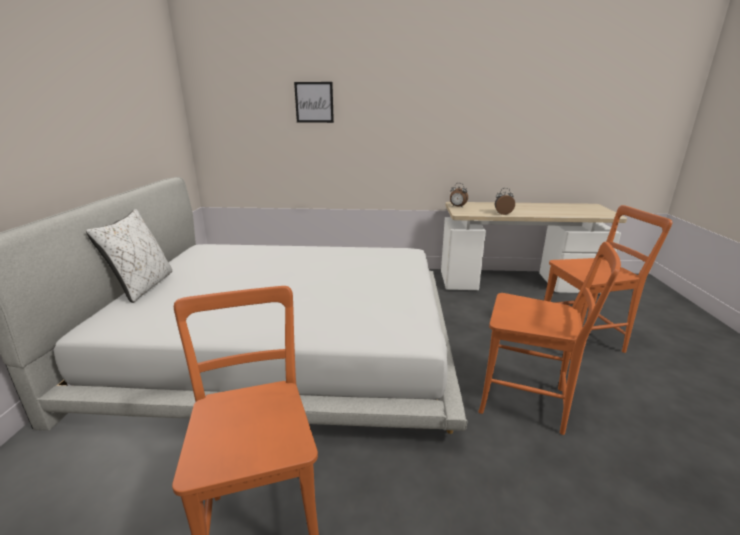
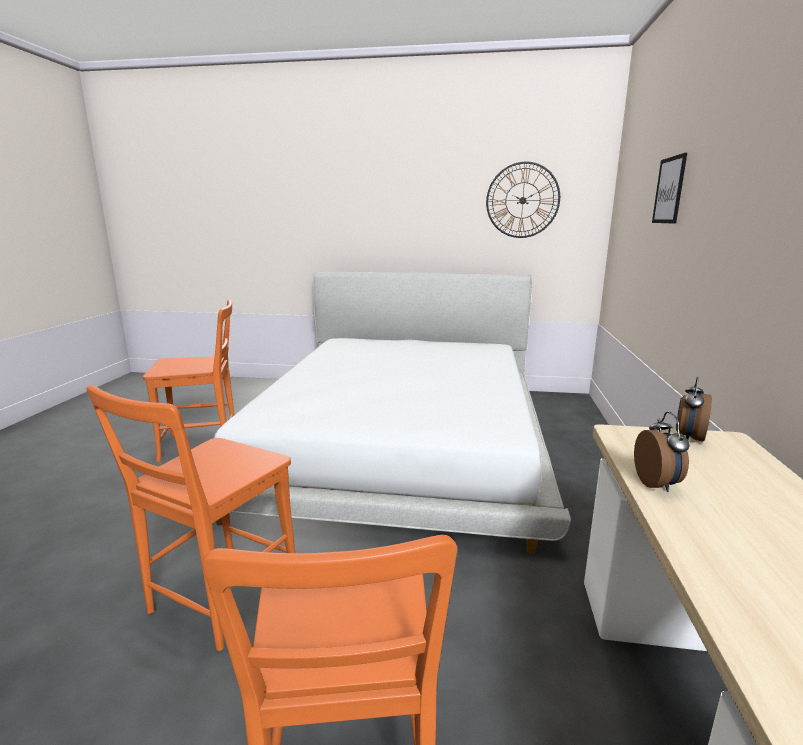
camera: 95 degrees right, 5 degrees down
white pillow [86,209,172,303] -> none
none -> wall clock [486,162,560,238]

